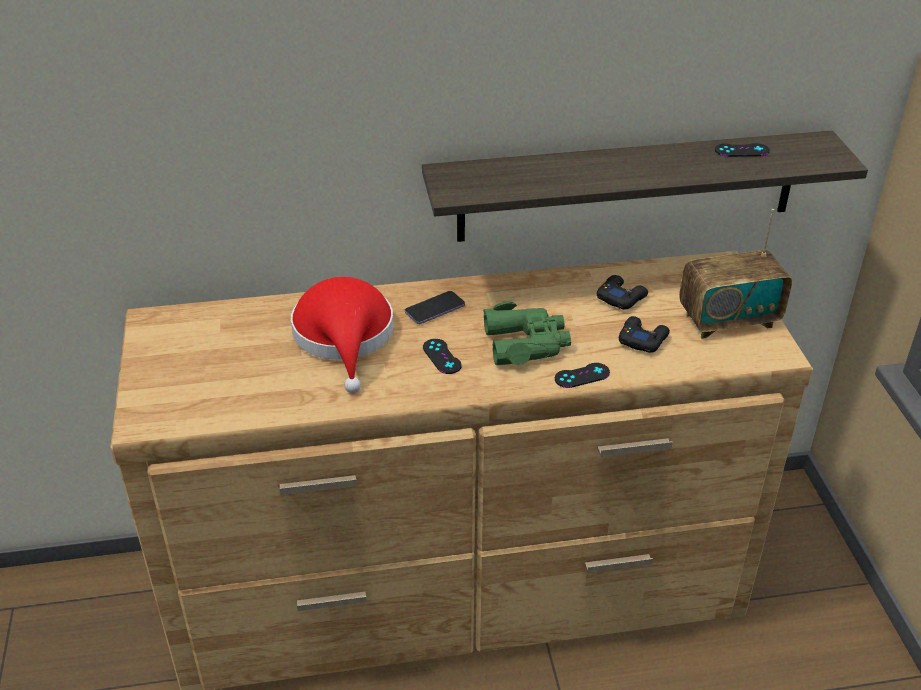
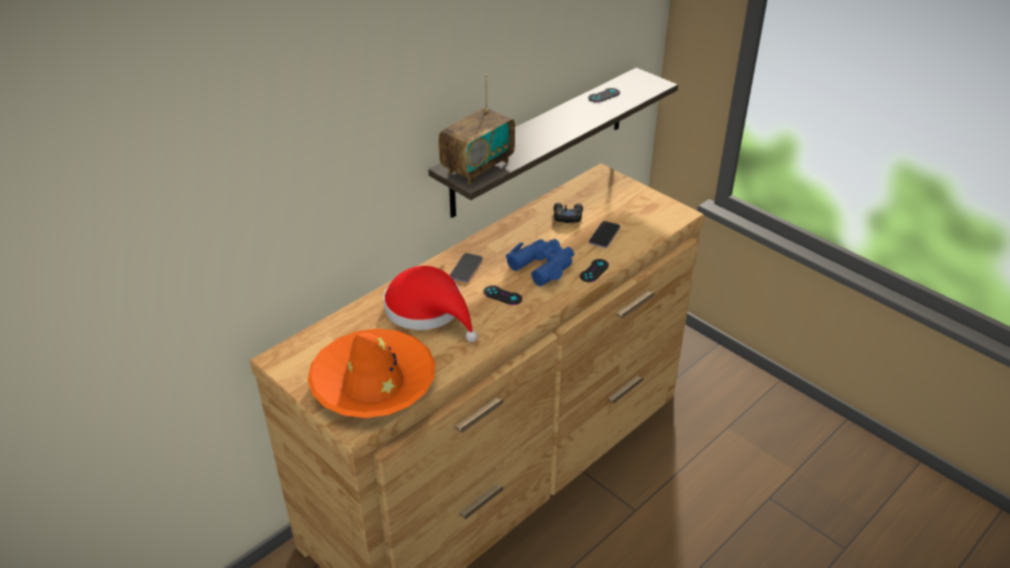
camera: 35 degrees left, 0 degrees up
green binoculars [483,301,571,365] -> blue binoculars [506,239,574,287]
black game controller [619,316,670,353] -> phone [589,221,620,248]
radio [679,209,792,339] -> radio moved to [438,74,515,185]
none -> orange hat [308,328,435,418]

